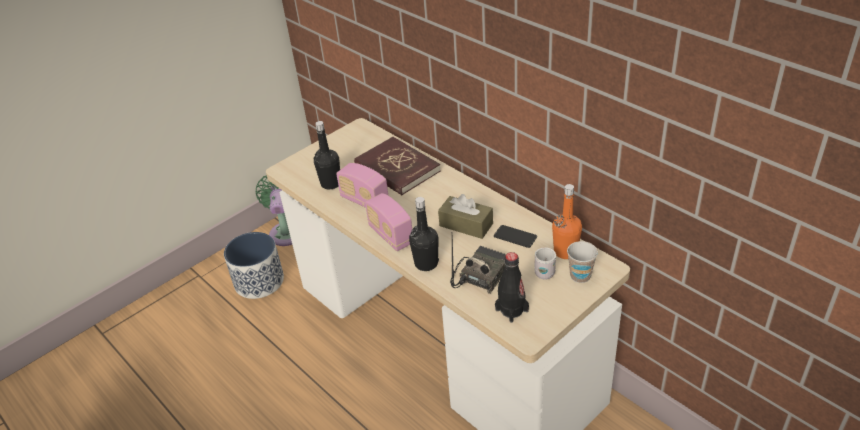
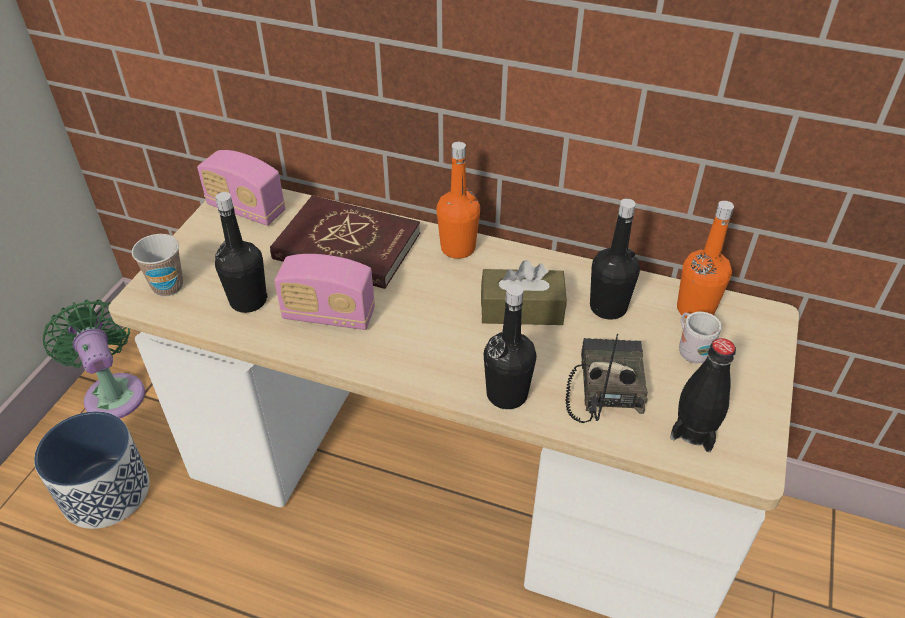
camera: 30 degrees left, 5 degrees up
radio [365,193,412,251] -> radio moved to [197,150,285,226]
phone [494,225,537,248] -> black bottle [590,199,640,320]
cup [567,241,598,283] -> cup moved to [132,234,183,296]
none -> orange bottle [436,142,480,259]

